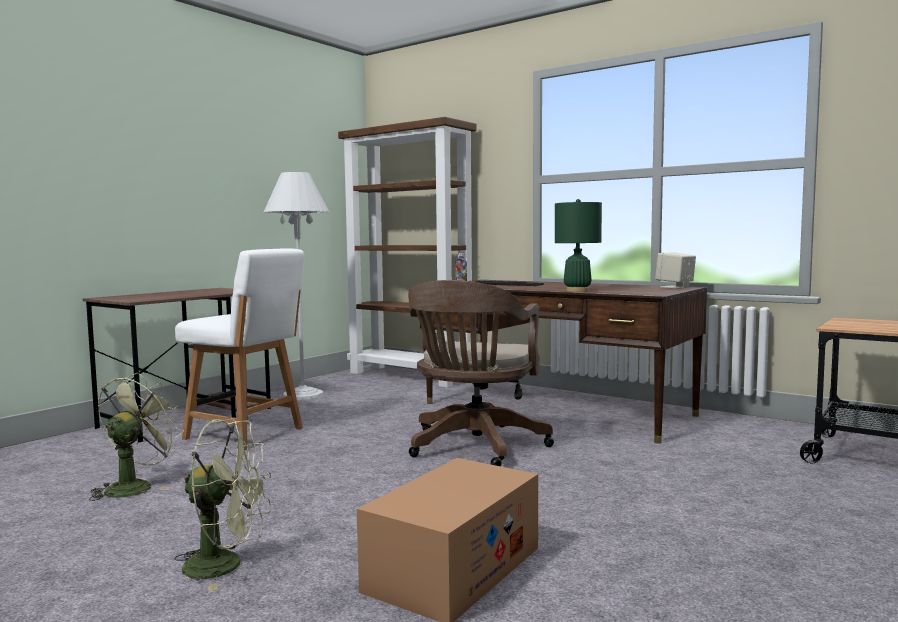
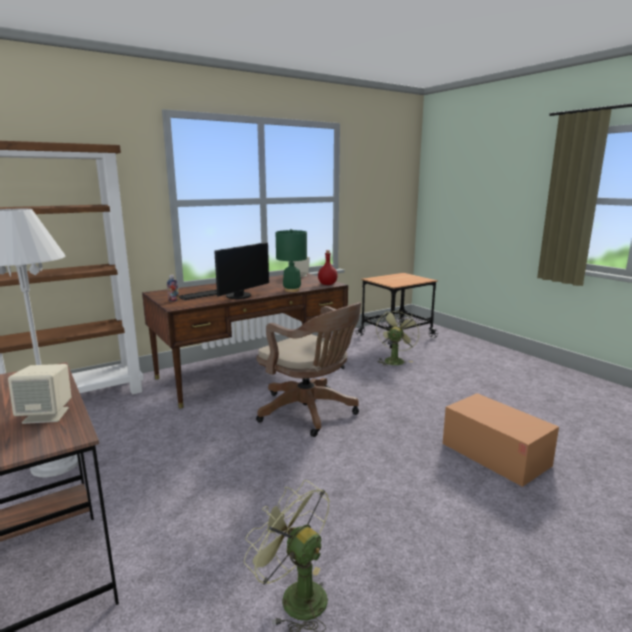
camera: 70 degrees left, 10 degrees up
green fan [174,418,271,591] -> green fan moved to [376,309,420,367]
white chair [175,249,304,450] -> none
none -> beige speaker [8,364,71,424]
none -> monitor [214,242,269,299]
none -> red bottle [318,250,338,285]

